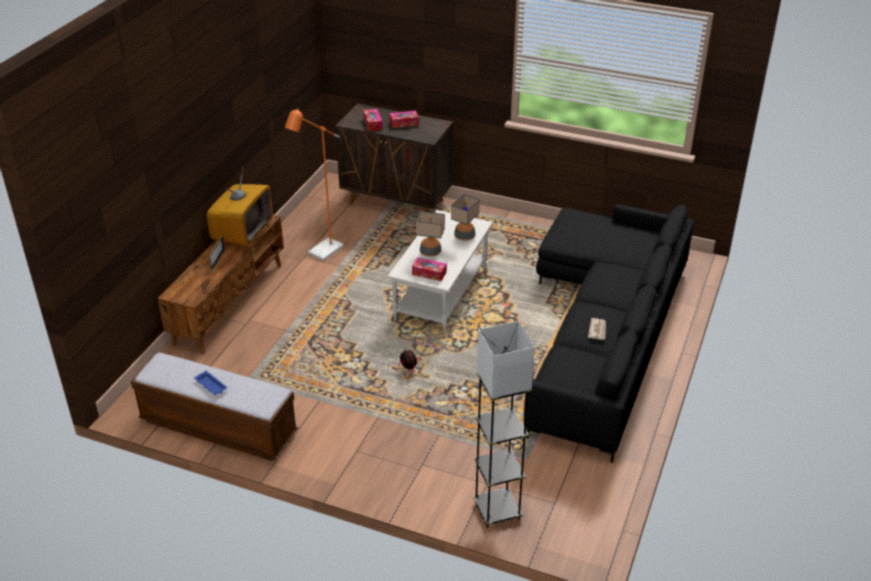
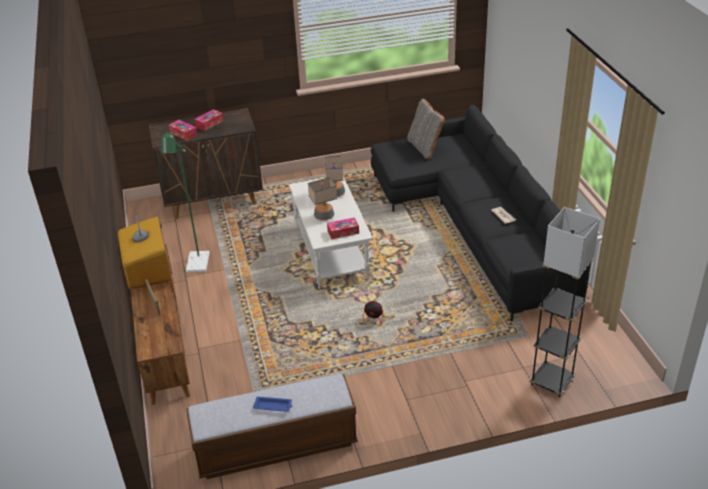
camera: 35 degrees left, 0 degrees up
orange floor lamp [285,108,344,261] -> green floor lamp [161,130,210,272]
none -> grey pillow [407,98,445,159]

